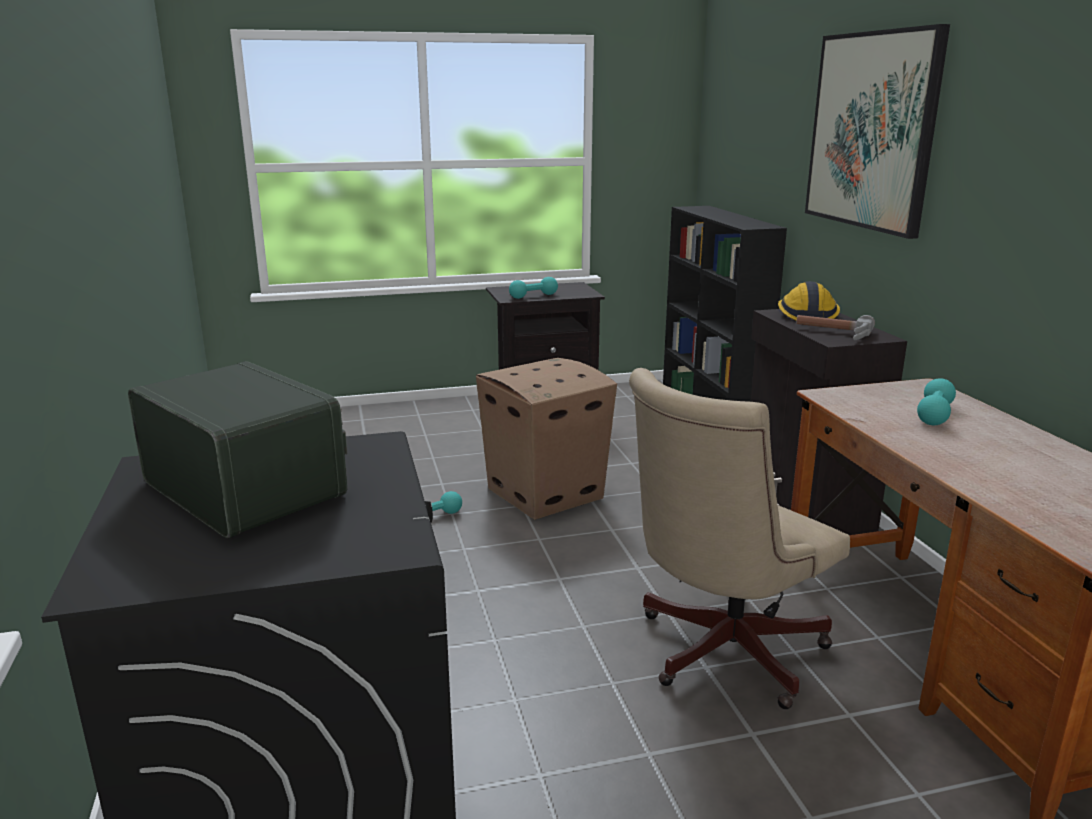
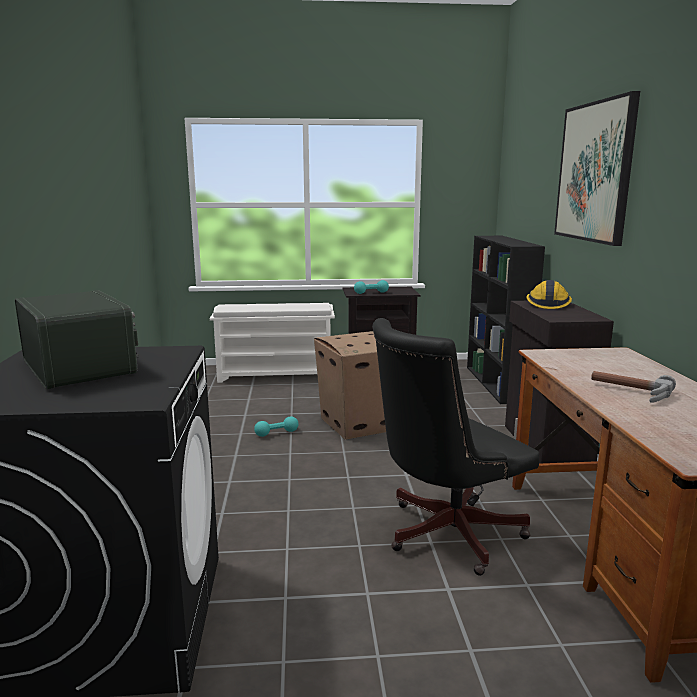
camera: 10 degrees right, 5 degrees down
beige office chair [629,368,850,709] -> black office chair [372,318,539,576]
hammer [796,315,875,340] -> hammer moved to [591,371,676,403]
turquoise dumbbell [917,378,956,425] -> none
none -> white shoe rack [210,303,335,383]

